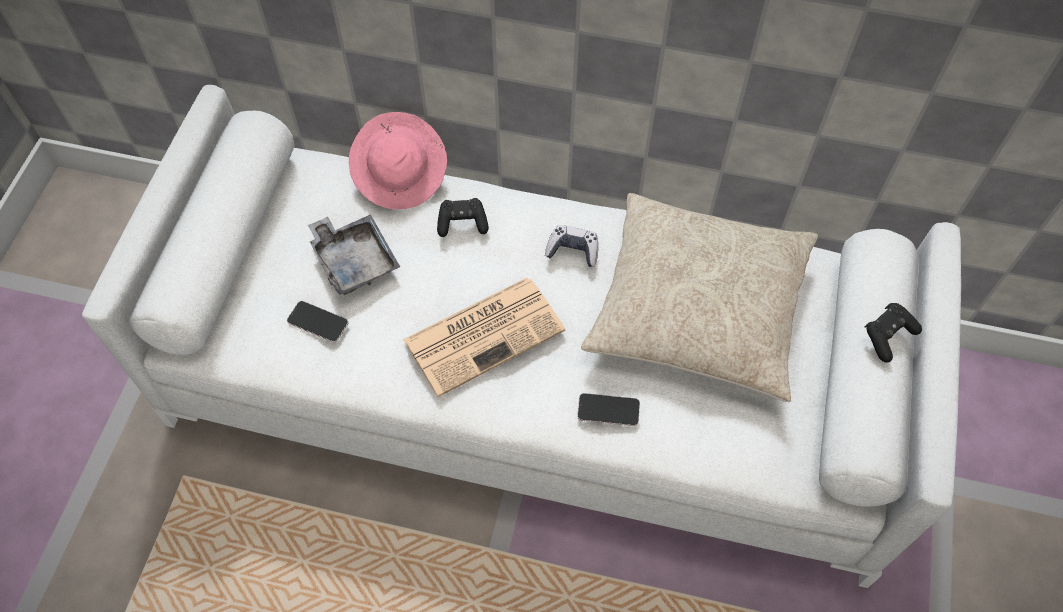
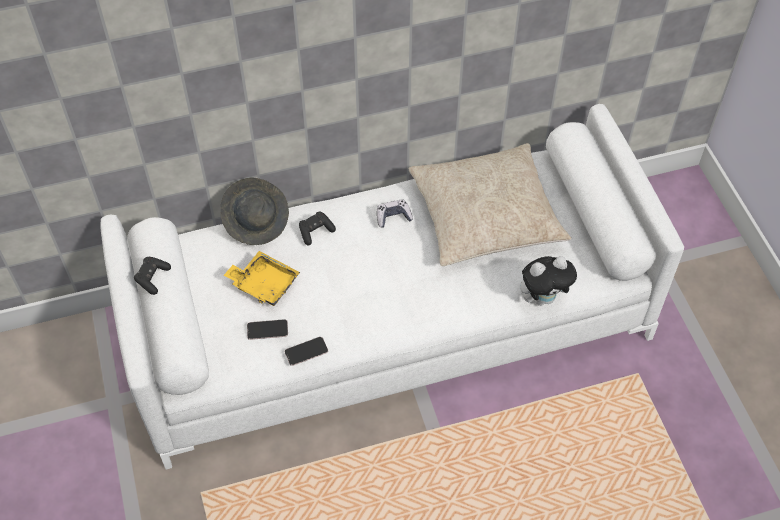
camera: 30 degrees left, 5 degrees down
grey tray [308,214,400,295] -> yellow tray [224,251,300,306]
pink hat [349,112,447,209] -> grey hat [220,177,289,245]
newspaper [403,278,565,397] -> none
phone [577,393,640,426] -> phone moved to [284,337,328,366]
black game controller [865,303,922,363] -> black game controller moved to [134,257,171,295]
none -> plush toy [520,256,578,306]

